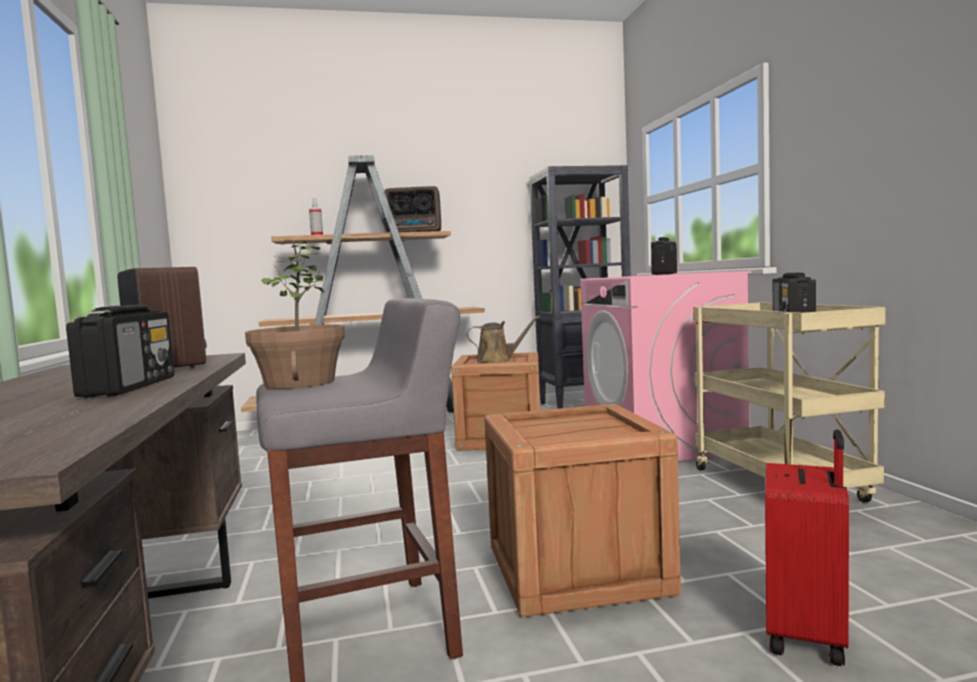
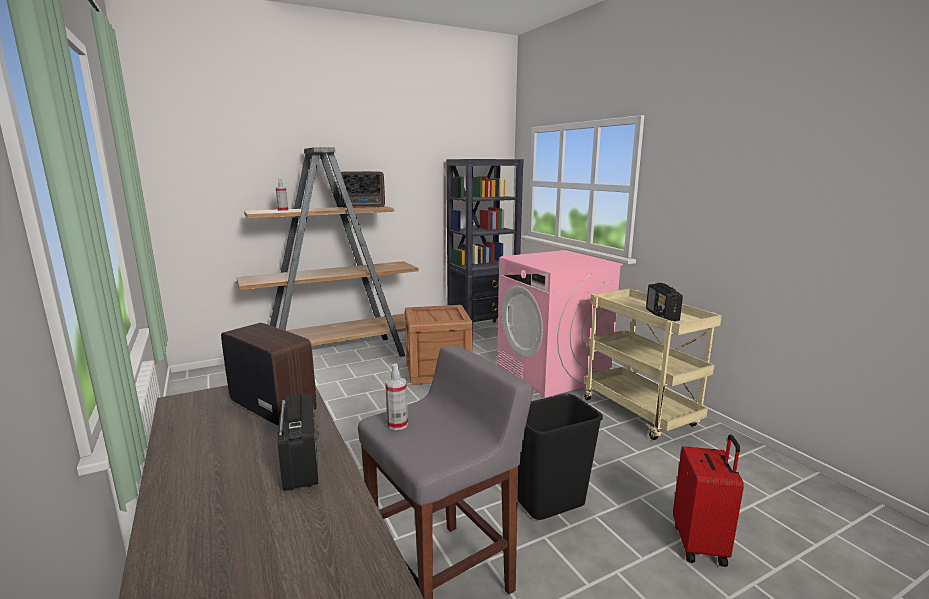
camera: 15 degrees left, 10 degrees up
potted plant [245,240,345,389] -> spray bottle [385,364,408,430]
brown watering can [467,316,540,363] -> none
crate [484,404,681,617] -> black trash can [518,394,603,520]
radio [651,237,677,275] -> none

